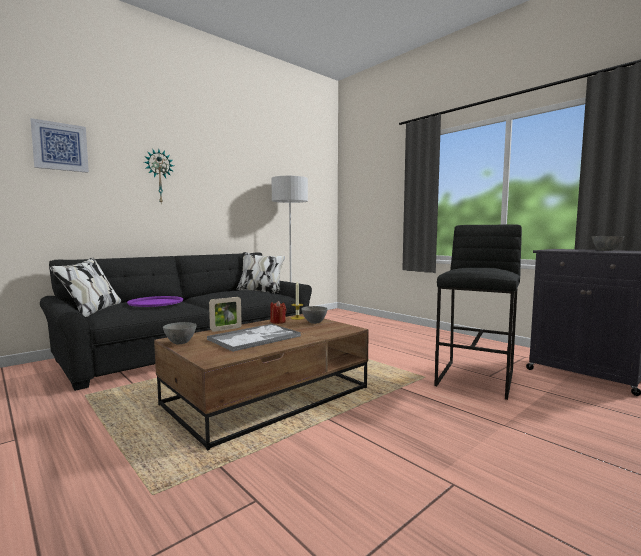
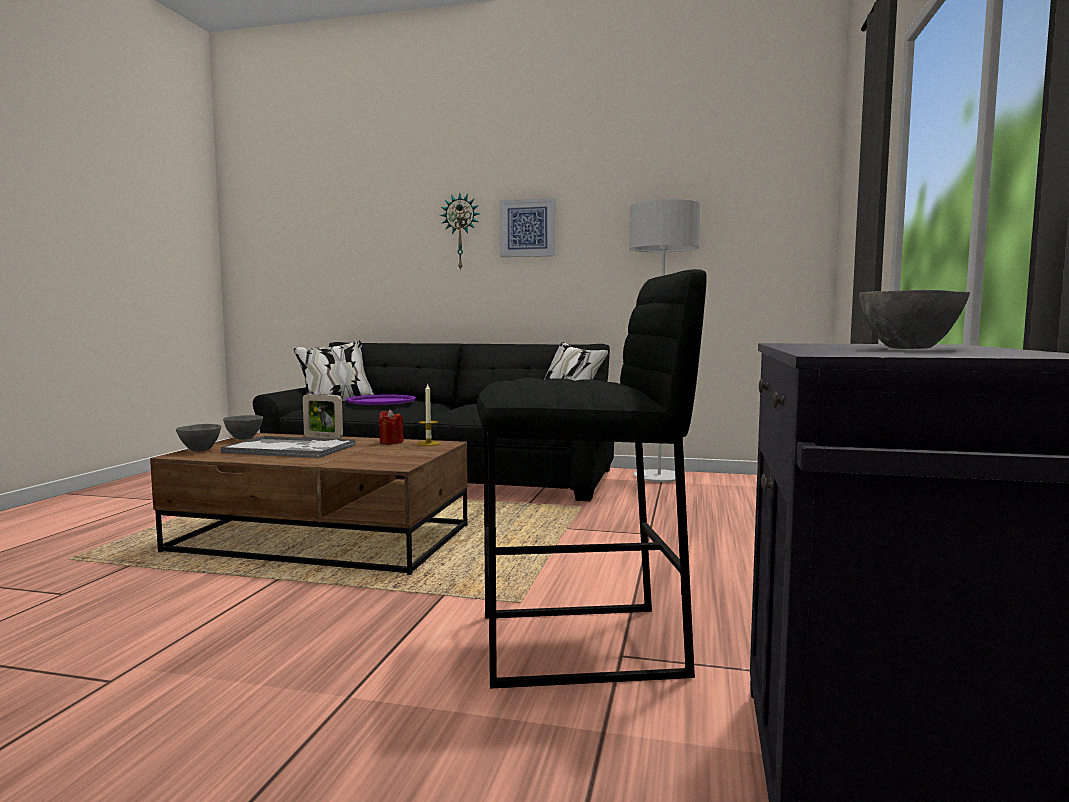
camera: 55 degrees right, 0 degrees up
picture [30,118,89,173] -> picture moved to [500,198,555,257]
grey bowl [302,306,328,324] -> grey bowl moved to [176,424,221,452]

